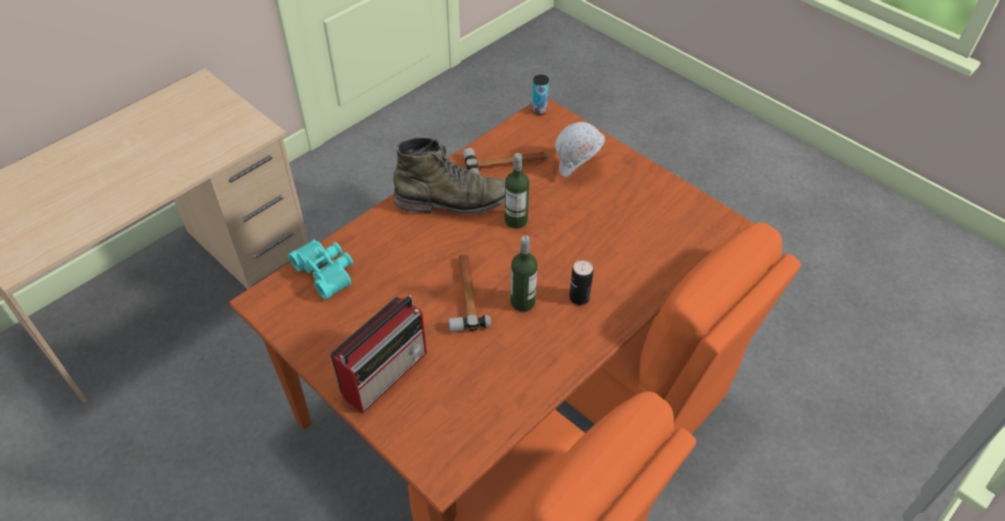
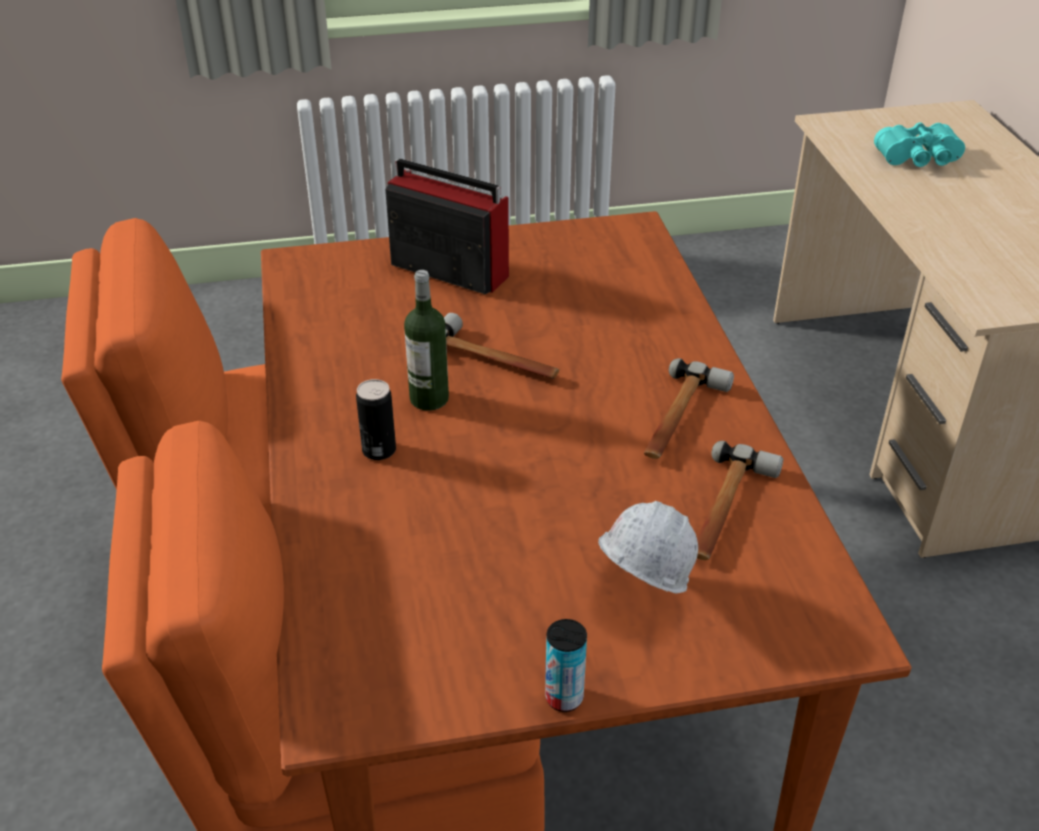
camera: 125 degrees right, 10 degrees down
turquoise binoculars [288,239,353,300] -> turquoise binoculars moved to [874,122,965,167]
radio [330,295,427,414] -> radio turned 135 degrees clockwise [385,159,509,294]
green boot [393,137,506,214] -> hammer [644,358,734,459]
bottle [505,153,529,229] -> none
can [532,75,549,115] -> can moved to [545,619,587,712]

